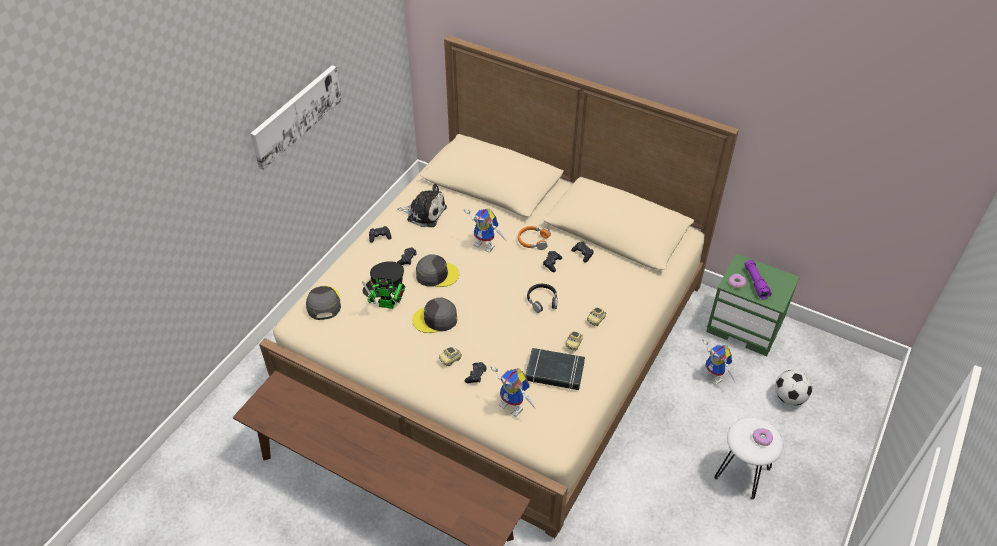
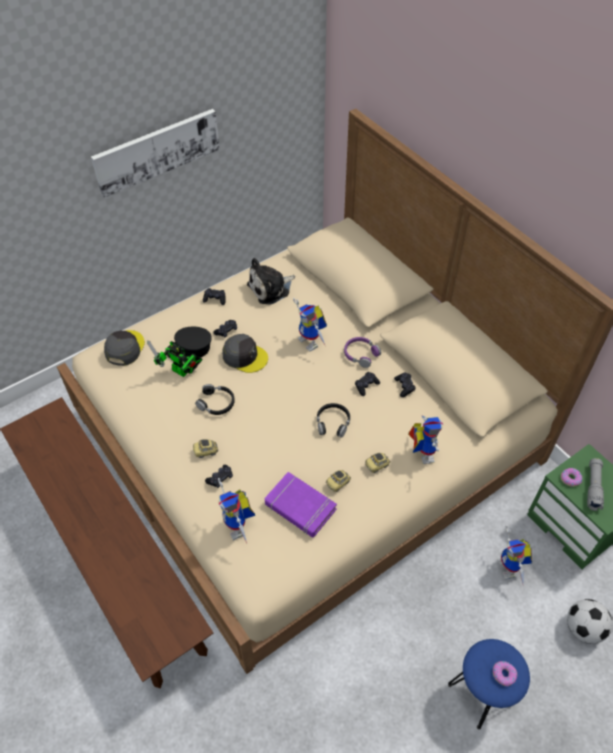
camera: 25 degrees right, 5 degrees up
plush toy [398,184,447,227] -> plush toy turned 105 degrees clockwise [247,258,295,305]
grey cap [412,297,457,333] -> black headphones [195,384,235,415]
orange headphones [518,226,551,250] -> purple headphones [344,337,381,368]
black book [525,348,585,390] -> purple book [265,472,337,537]
white stool [714,417,783,500] -> blue stool [448,639,530,730]
purple flashlight [744,260,772,300] -> grey flashlight [587,458,604,511]
none -> toy robot [408,415,443,464]

